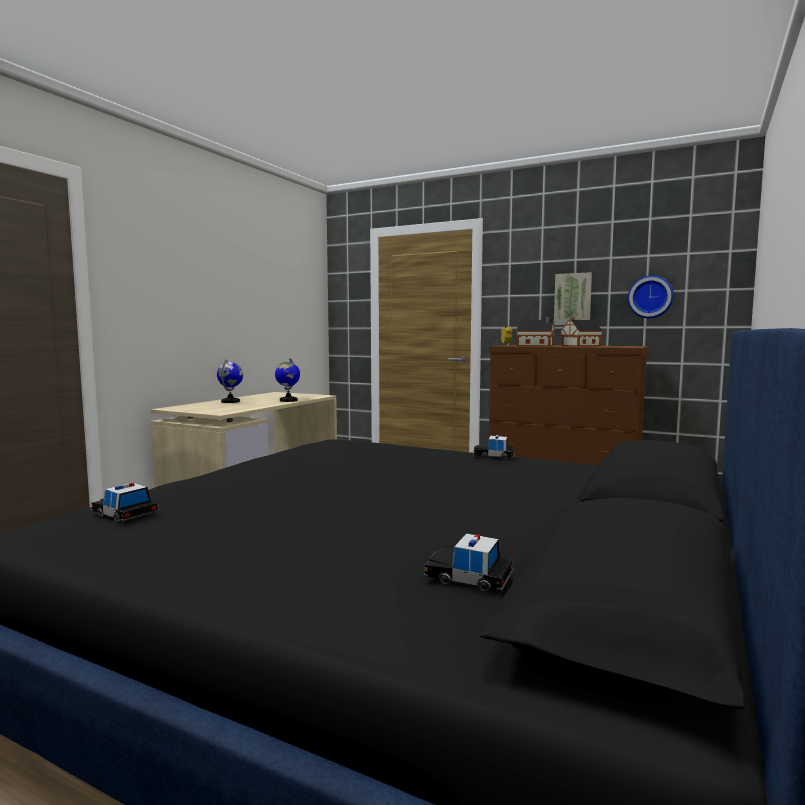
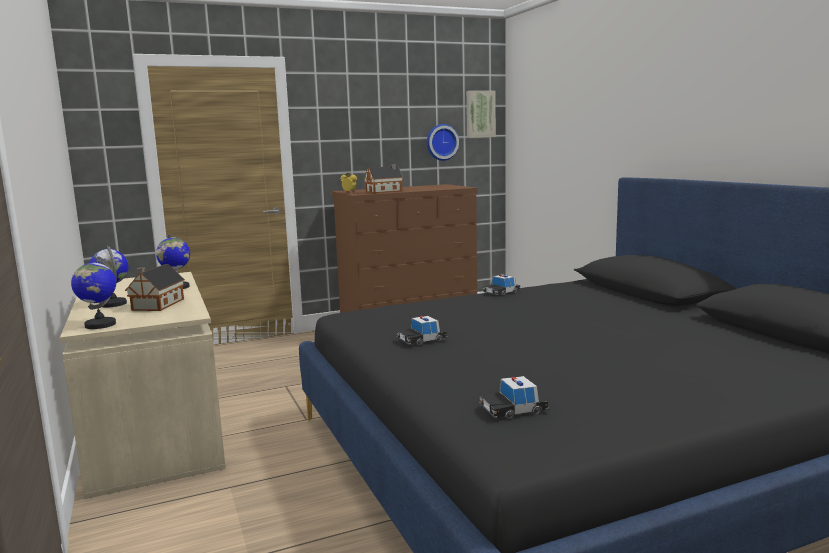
camera: 50 degrees left, 5 degrees up
toy car [423,533,514,592] -> toy car moved to [396,316,448,345]
picture [554,272,592,325] -> picture moved to [466,91,496,138]
toy house [560,317,603,346] -> toy house moved to [125,264,185,311]
none -> globe [71,256,116,329]

